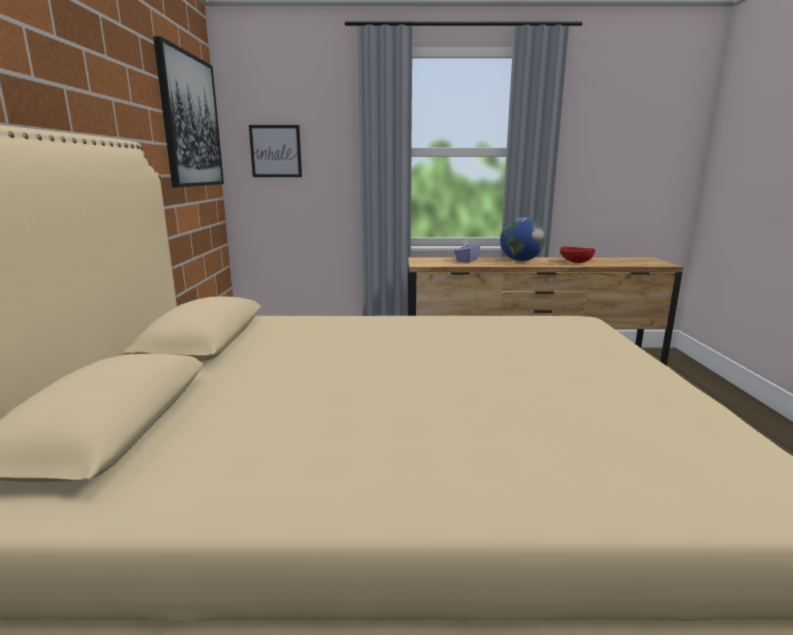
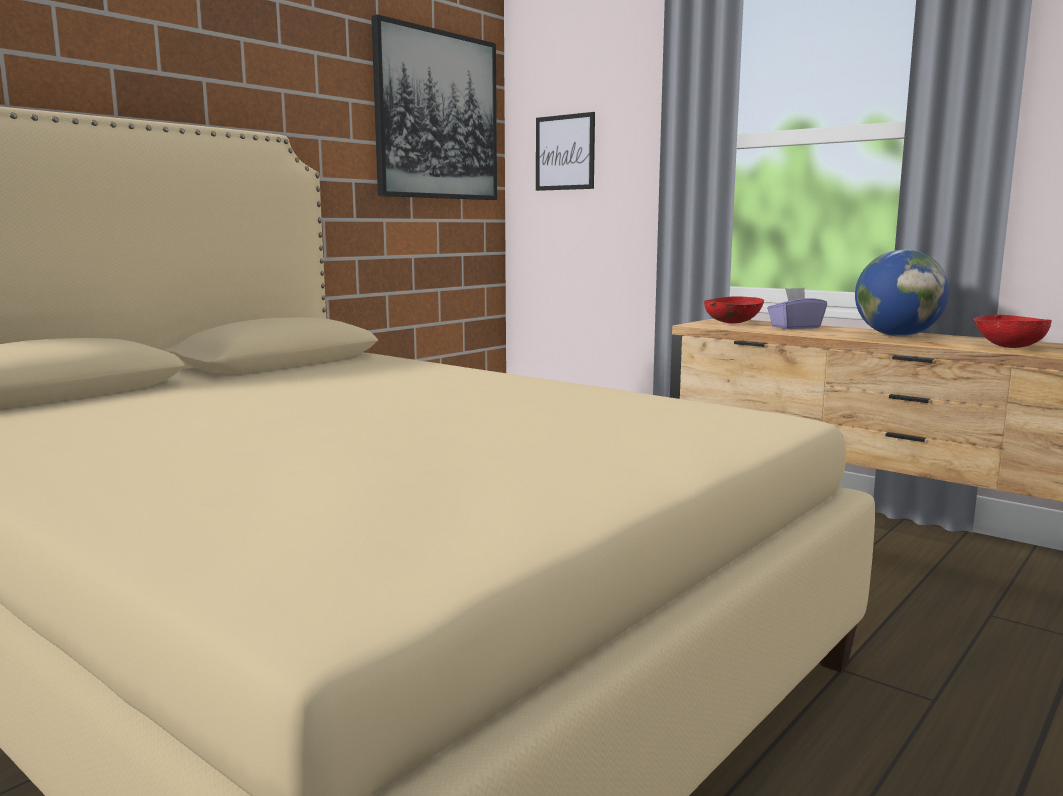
camera: 40 degrees right, 5 degrees down
none -> red bowl [704,296,764,323]

